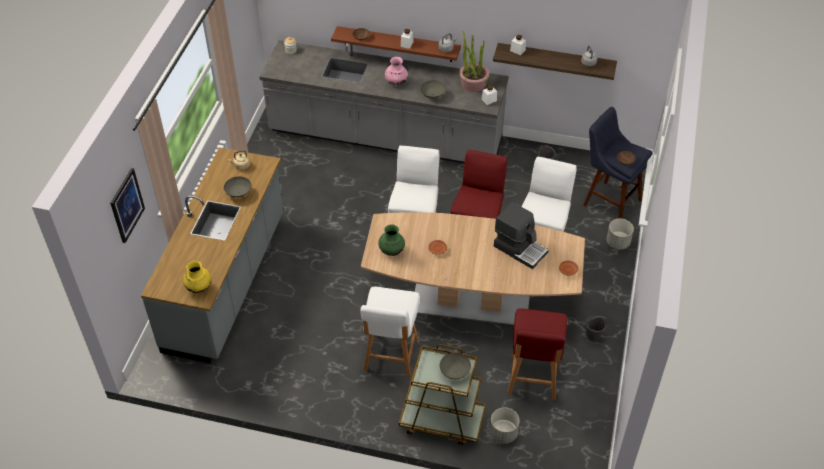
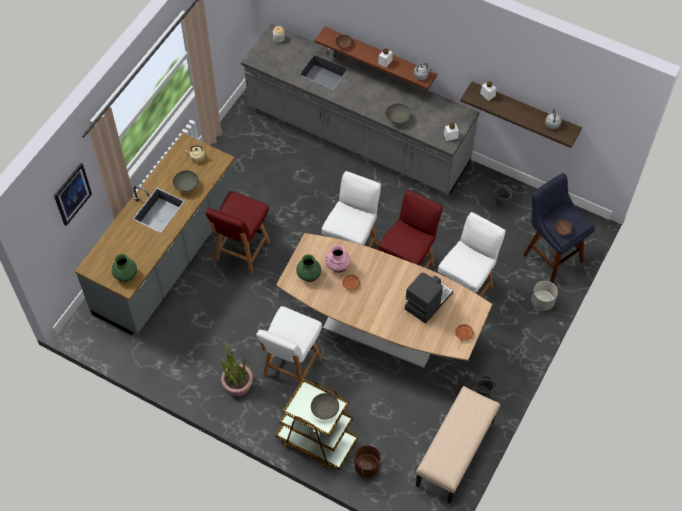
camera: 15 degrees right, 10 degrees up
yellow vase [183,261,211,293] -> green vase [112,254,137,282]
pink vase [385,57,408,86] -> pink vase moved to [326,245,350,273]
potted plant [459,31,490,92] -> potted plant moved to [220,342,253,396]
grey planter [490,407,519,444] -> brown planter [354,445,381,478]
coffee machine [494,202,549,269] -> coffee machine turned 105 degrees counterclockwise [405,273,453,324]
red chair [507,308,567,400] -> red chair moved to [205,191,270,274]
none -> beige bench [416,386,500,504]

